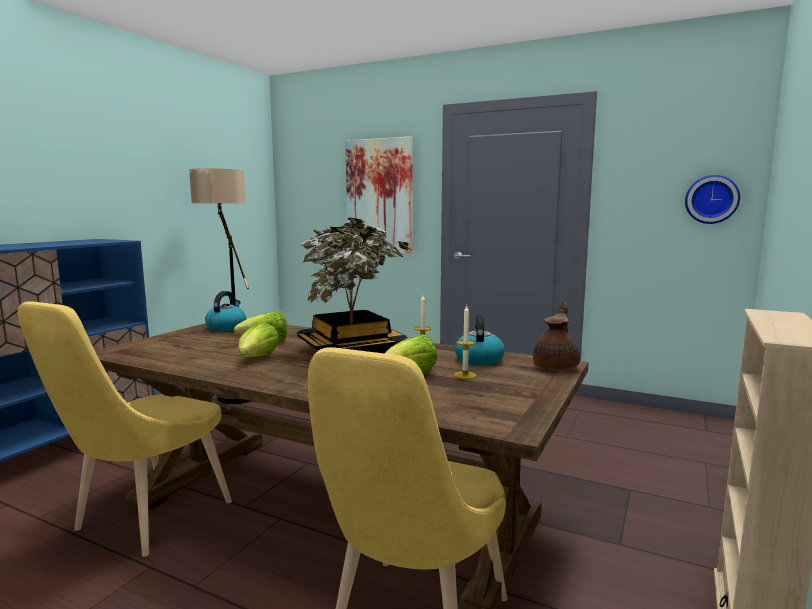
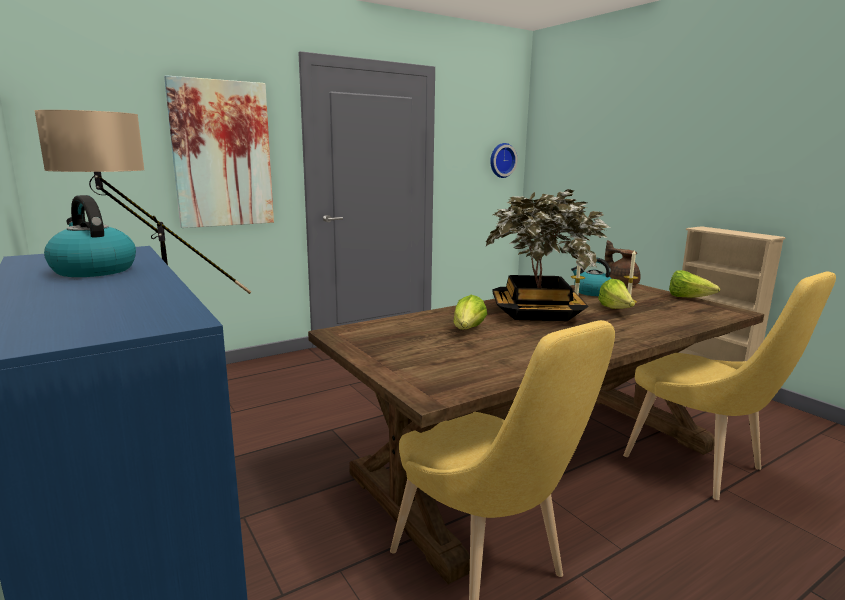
camera: 60 degrees left, 5 degrees up
kettle [205,291,246,331] -> kettle moved to [44,195,136,277]
lettuce [238,322,279,357] -> lettuce moved to [669,270,720,298]

